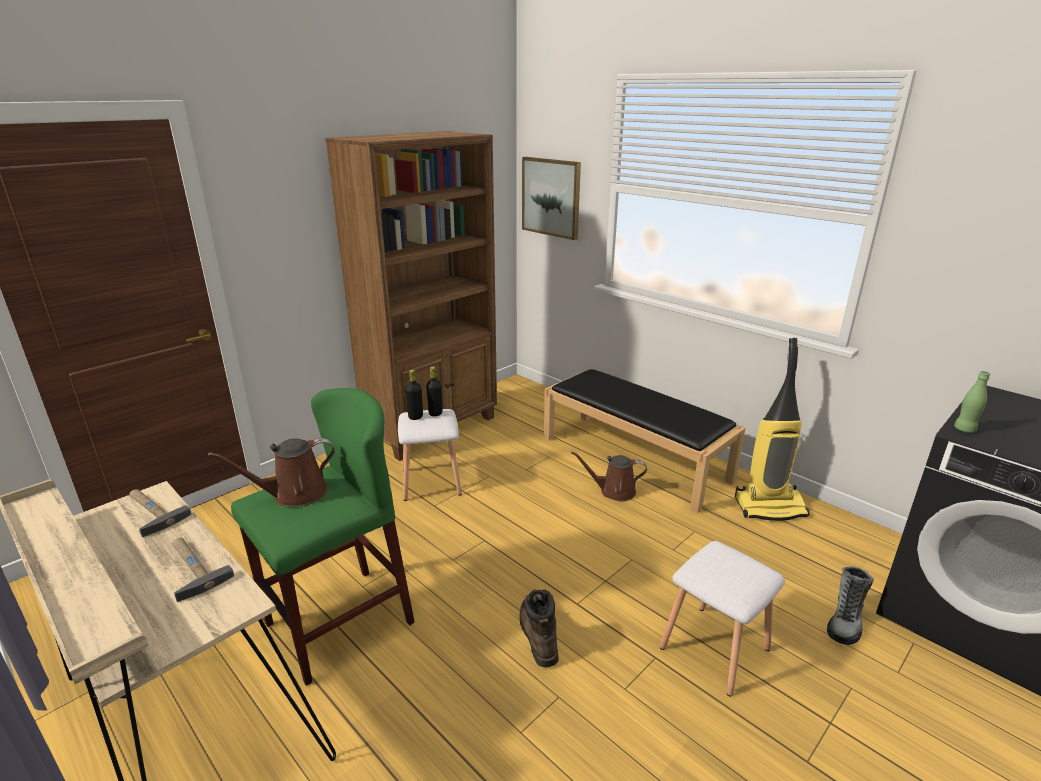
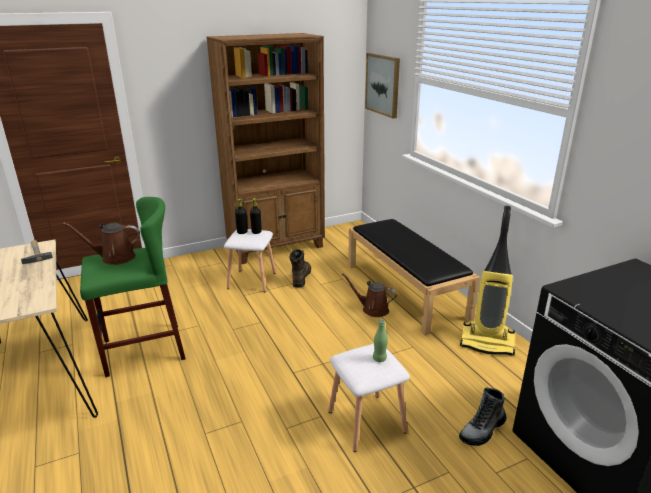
camera: 20 degrees right, 0 degrees up
hammer [172,538,234,602] -> none
brown boot [520,589,559,667] -> brown boot moved to [289,250,311,288]
green bottle [954,371,990,433] -> green bottle moved to [373,319,388,362]

